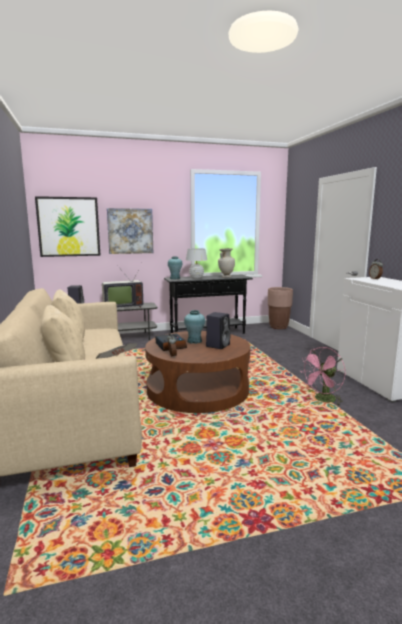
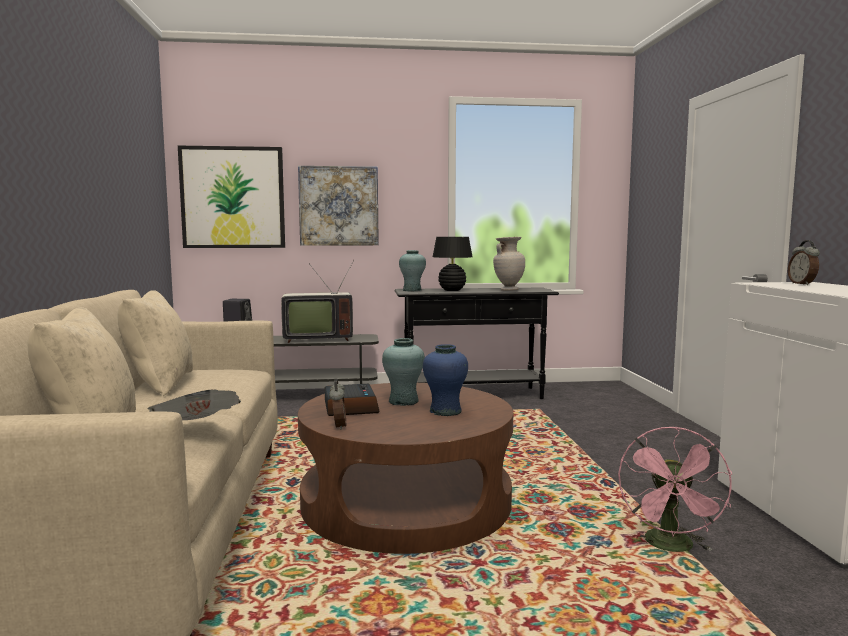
camera: 10 degrees right, 5 degrees down
white table lamp [186,248,207,279] -> black table lamp [433,237,473,291]
black speaker [206,312,231,349] -> blue vase [423,344,468,416]
brown planter [268,287,293,329] -> none
pink fan [302,347,345,406] -> pink fan turned 45 degrees counterclockwise [618,426,732,552]

